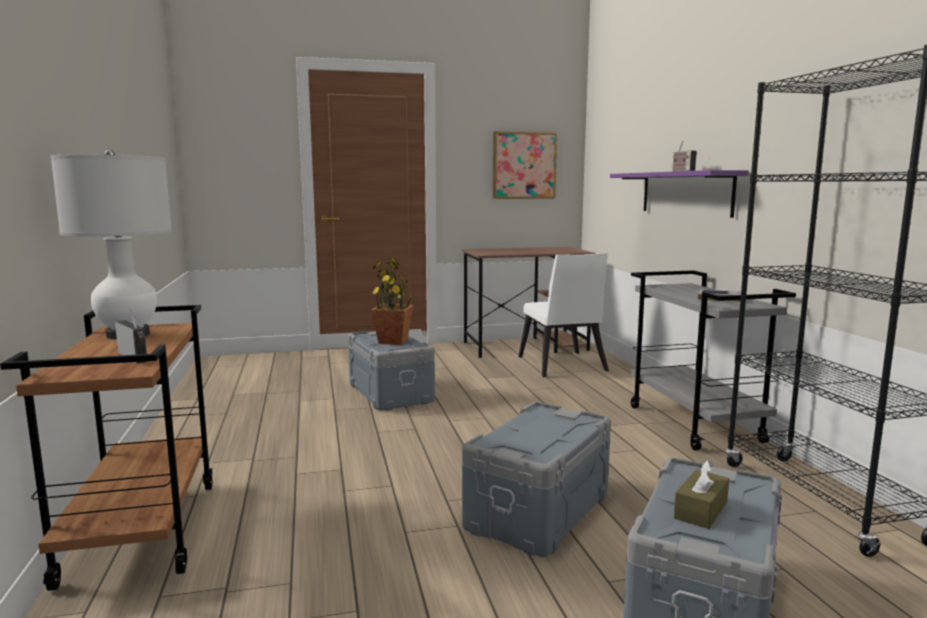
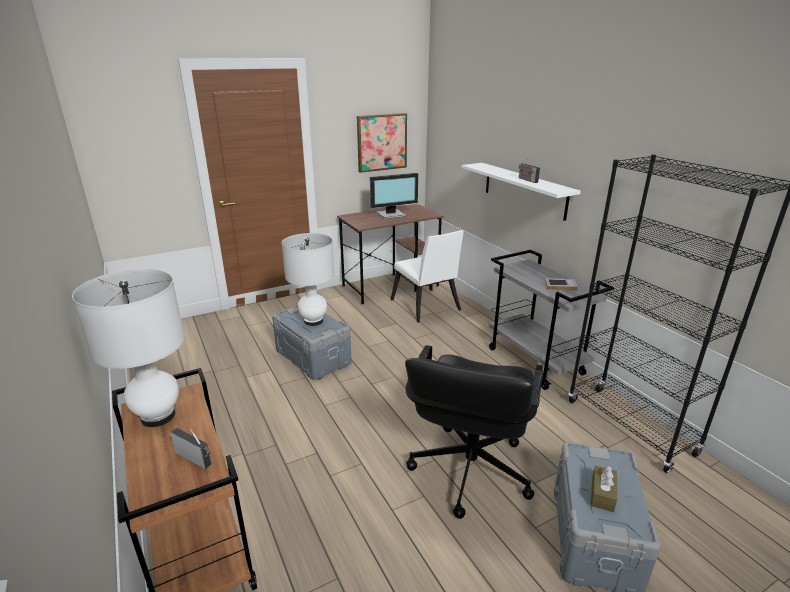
camera: 15 degrees left, 15 degrees up
potted plant [371,257,415,345] -> white table lamp [282,233,335,326]
grey storage box [462,402,611,557] -> black office chair [405,345,543,519]
purple shelf [610,170,749,218] -> white shelf [462,163,581,221]
none -> monitor [370,173,418,219]

